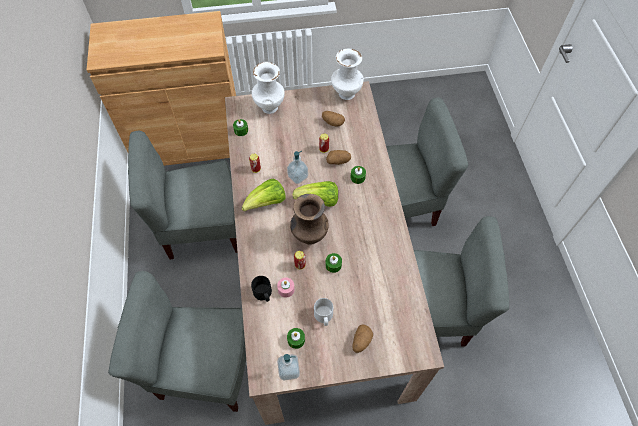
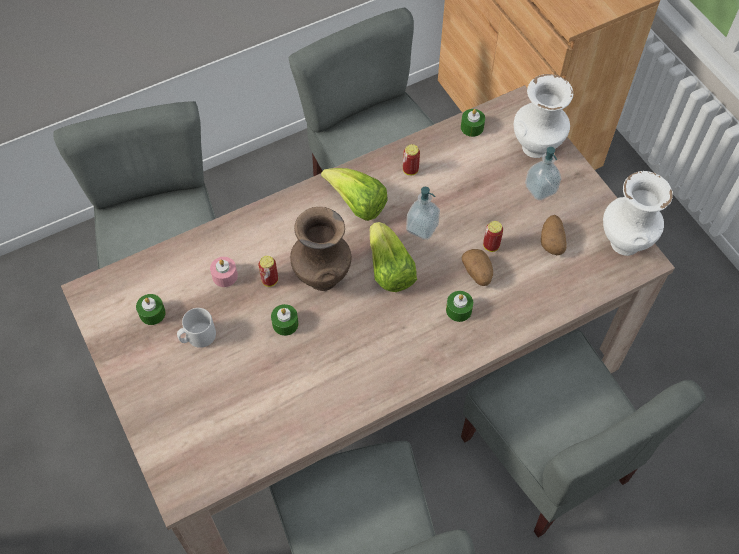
camera: 70 degrees right, 0 degrees up
black mug [251,276,272,302] -> none
soap dispenser [277,354,300,381] -> soap dispenser moved to [525,147,561,200]
potato [352,324,373,353] -> none

